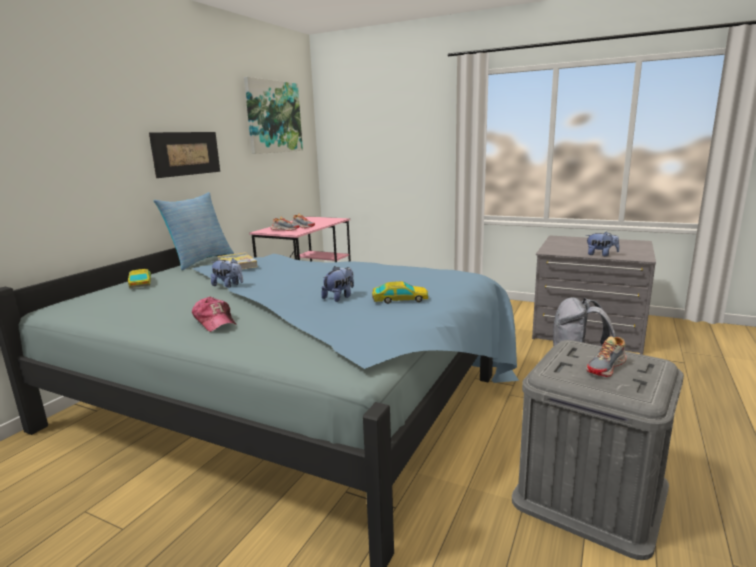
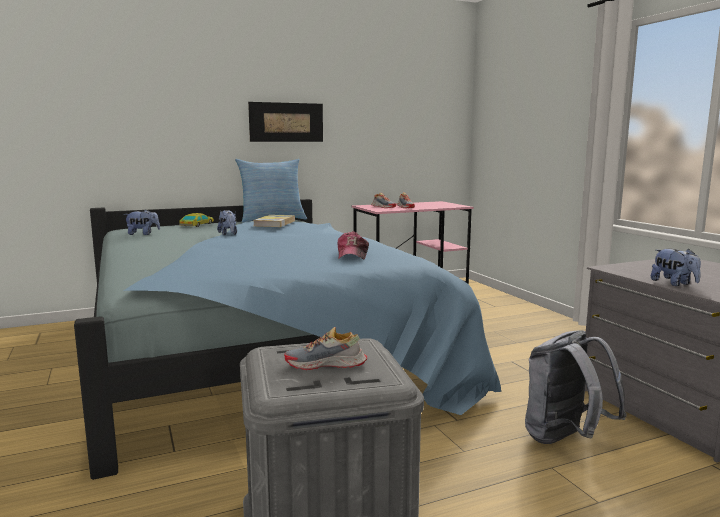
camera: 40 degrees right, 5 degrees down
cap [192,296,237,332] -> cap moved to [337,231,369,260]
picture [244,77,303,154] -> none
plush toy [321,266,354,302] -> plush toy moved to [124,209,160,235]
toy car [372,281,428,304] -> none

